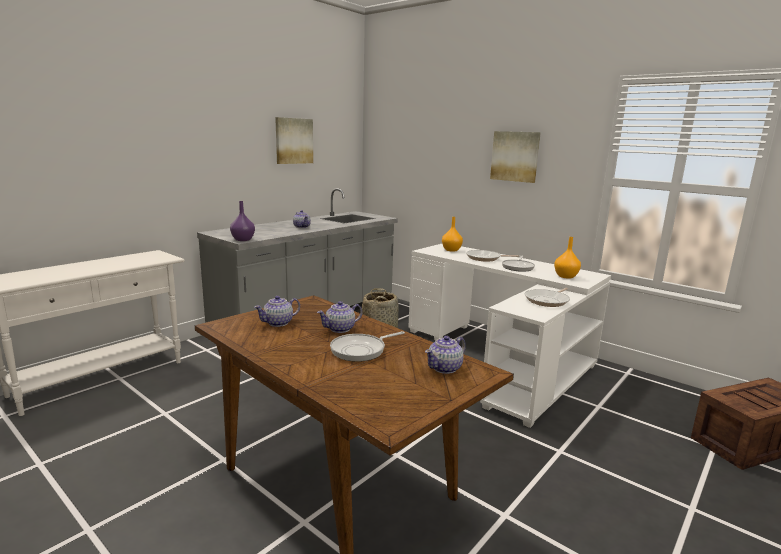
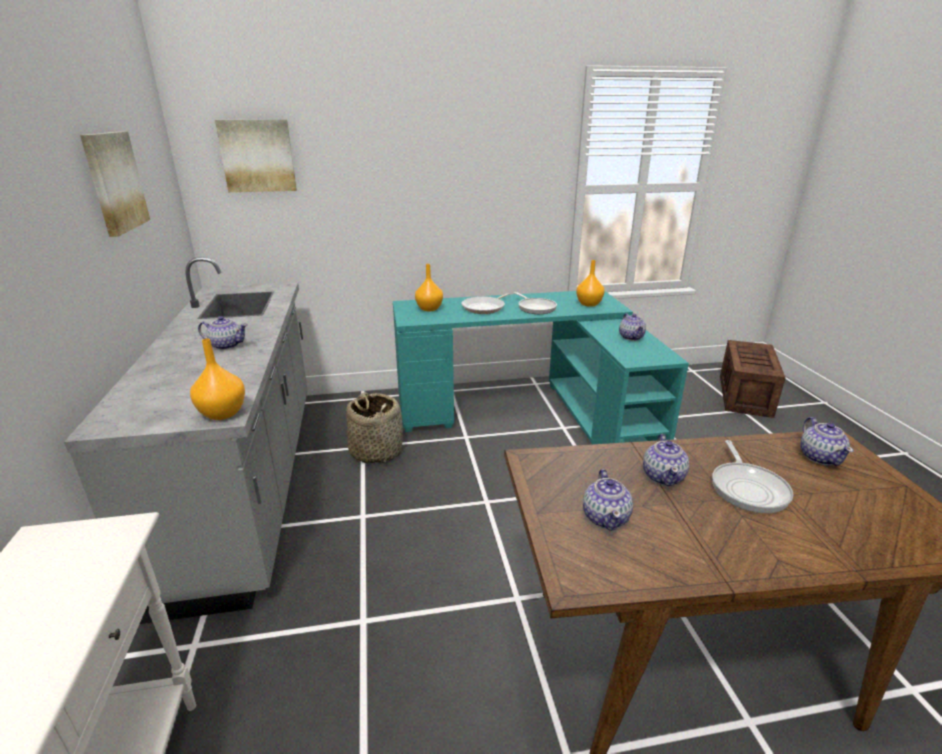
camera: 50 degrees left, 10 degrees up
purple vase [230,201,255,241] -> orange vase [190,339,245,420]
white desk [408,244,611,428] -> turquoise desk [393,291,689,444]
picture [490,131,541,183] -> picture moved to [215,120,297,192]
frying pan [525,288,570,307] -> teapot [619,313,646,341]

